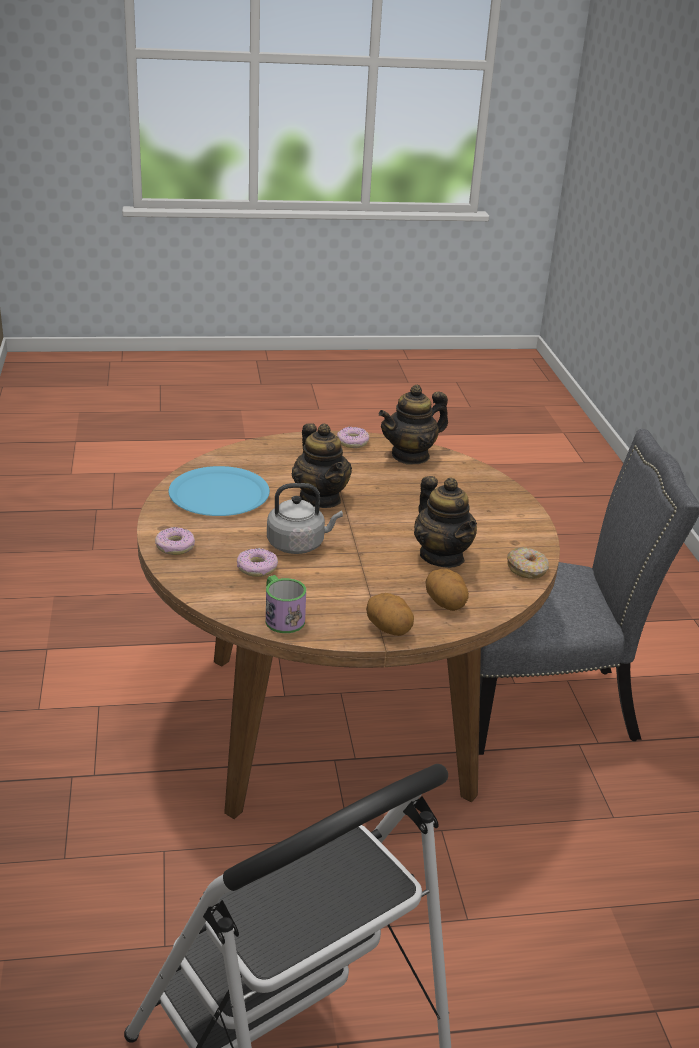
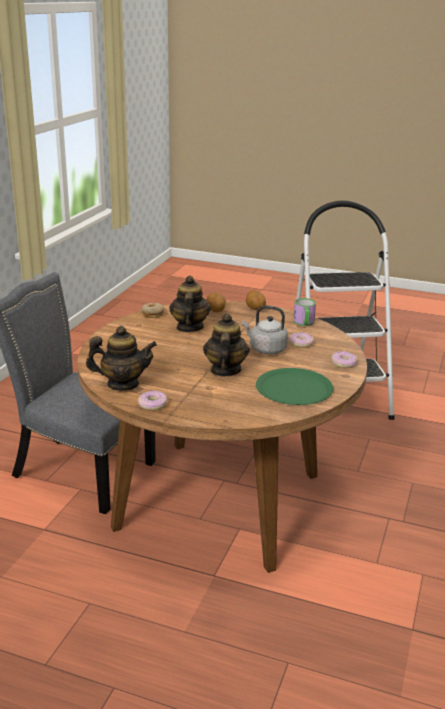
camera: 150 degrees left, 5 degrees down
blue plate [169,466,270,516] -> green plate [256,368,333,405]

